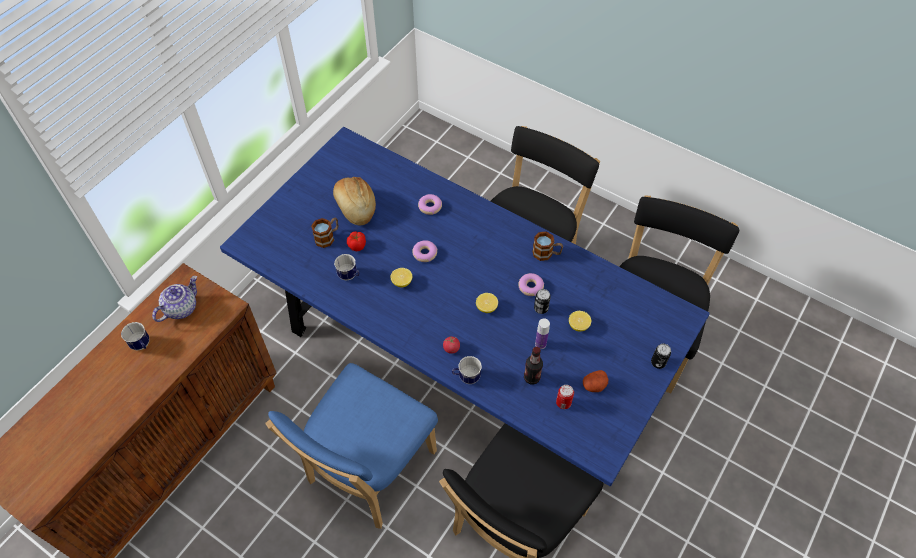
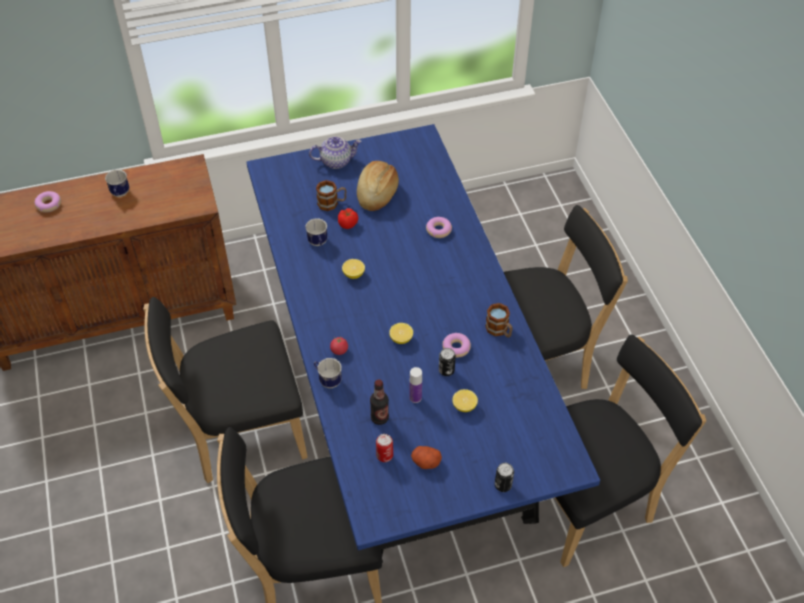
camera: 40 degrees right, 5 degrees down
teapot [152,276,197,322] -> teapot moved to [309,136,361,169]
blue chair [265,363,438,529] -> black chair [143,297,308,483]
donut [412,240,437,262] -> donut moved to [34,191,61,212]

